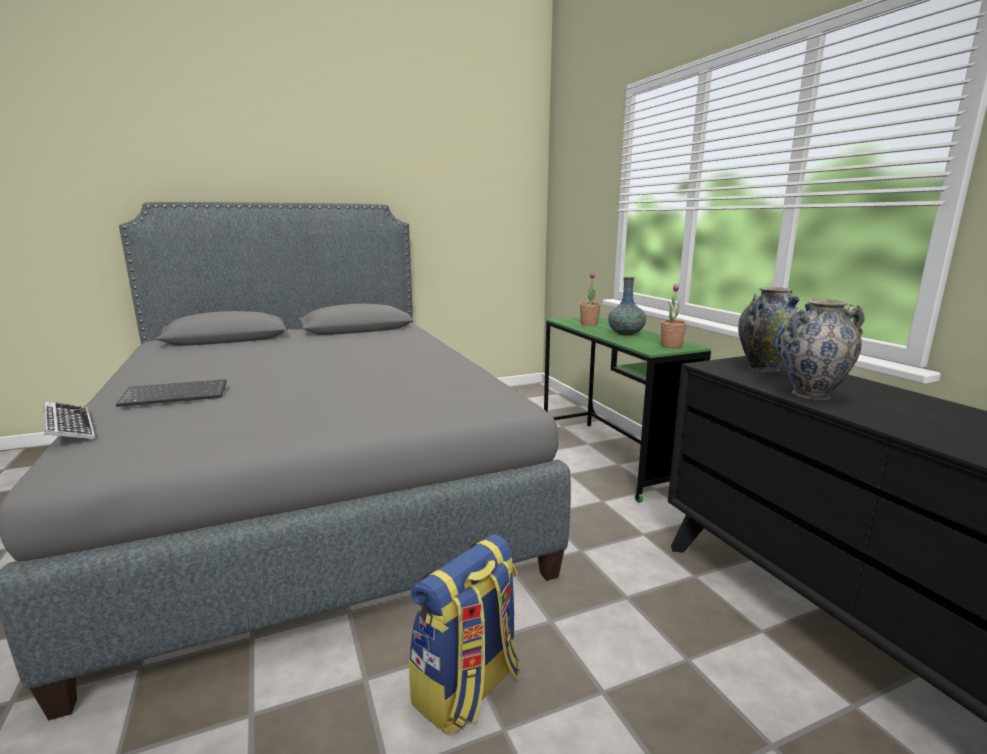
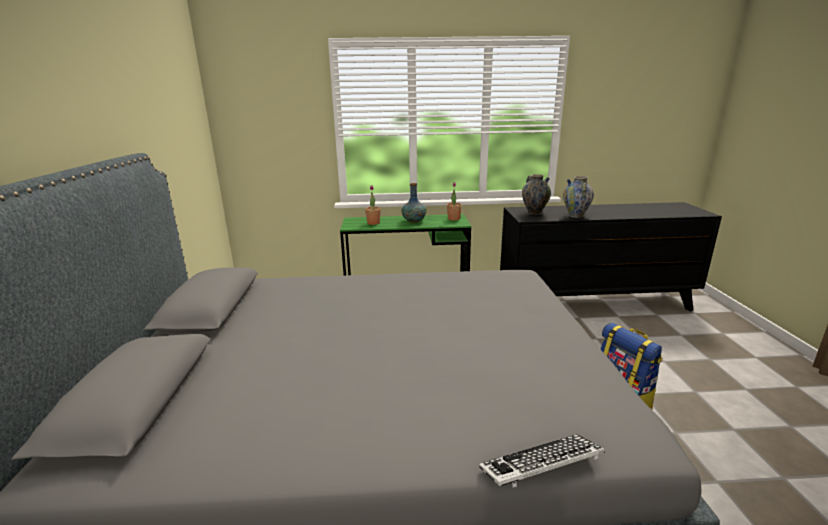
camera: 70 degrees left, 5 degrees up
keyboard [116,379,227,407] -> none

